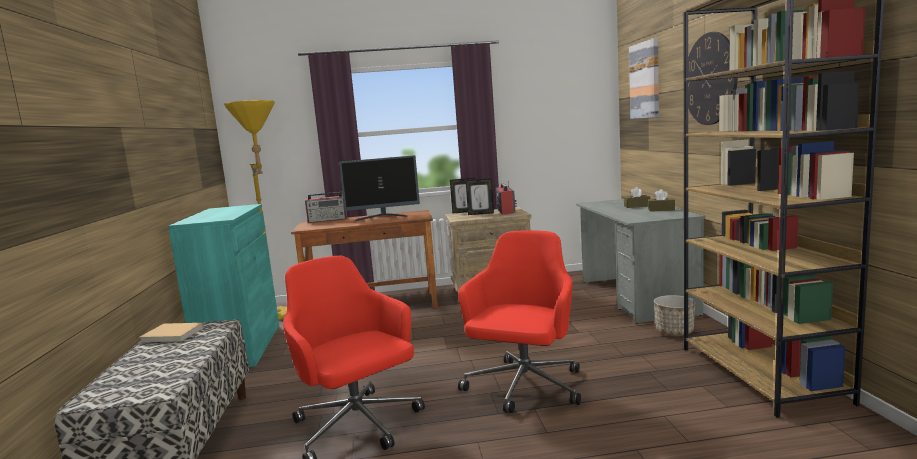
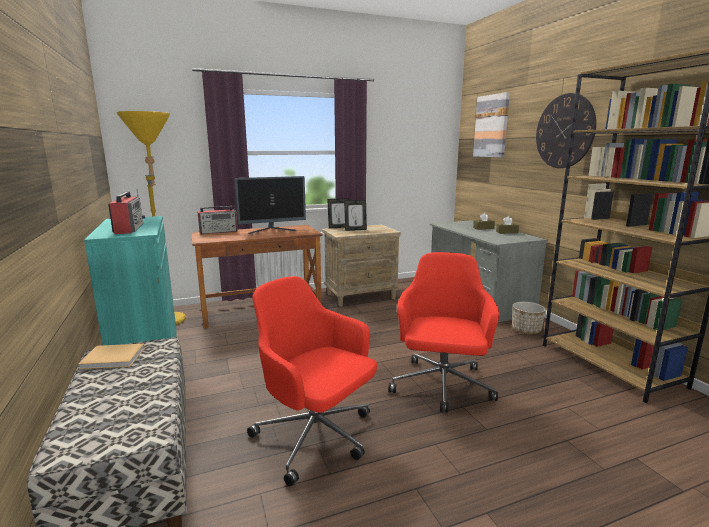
camera: 15 degrees left, 5 degrees up
radio [496,181,517,215] -> radio moved to [108,189,145,234]

